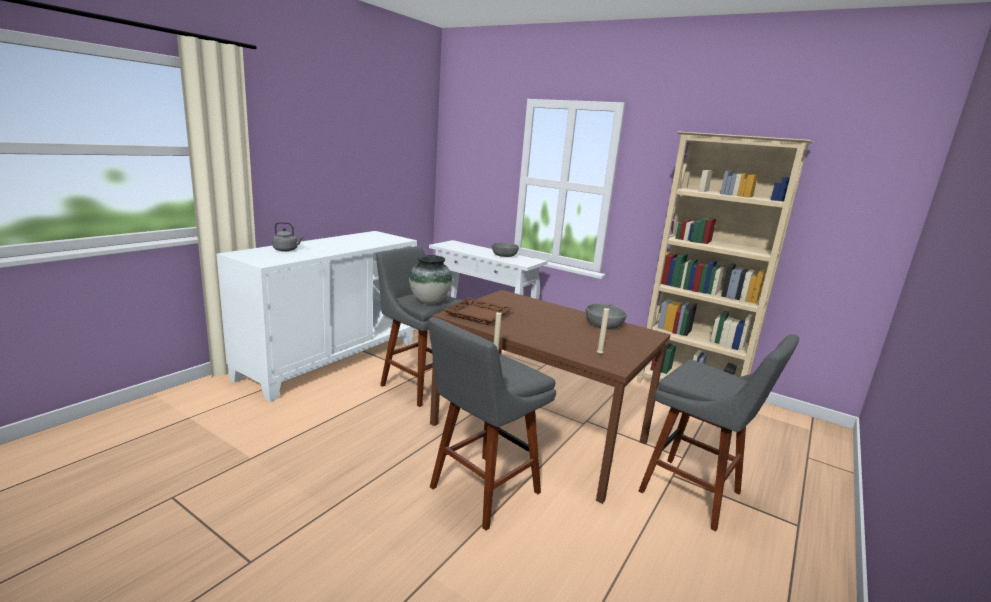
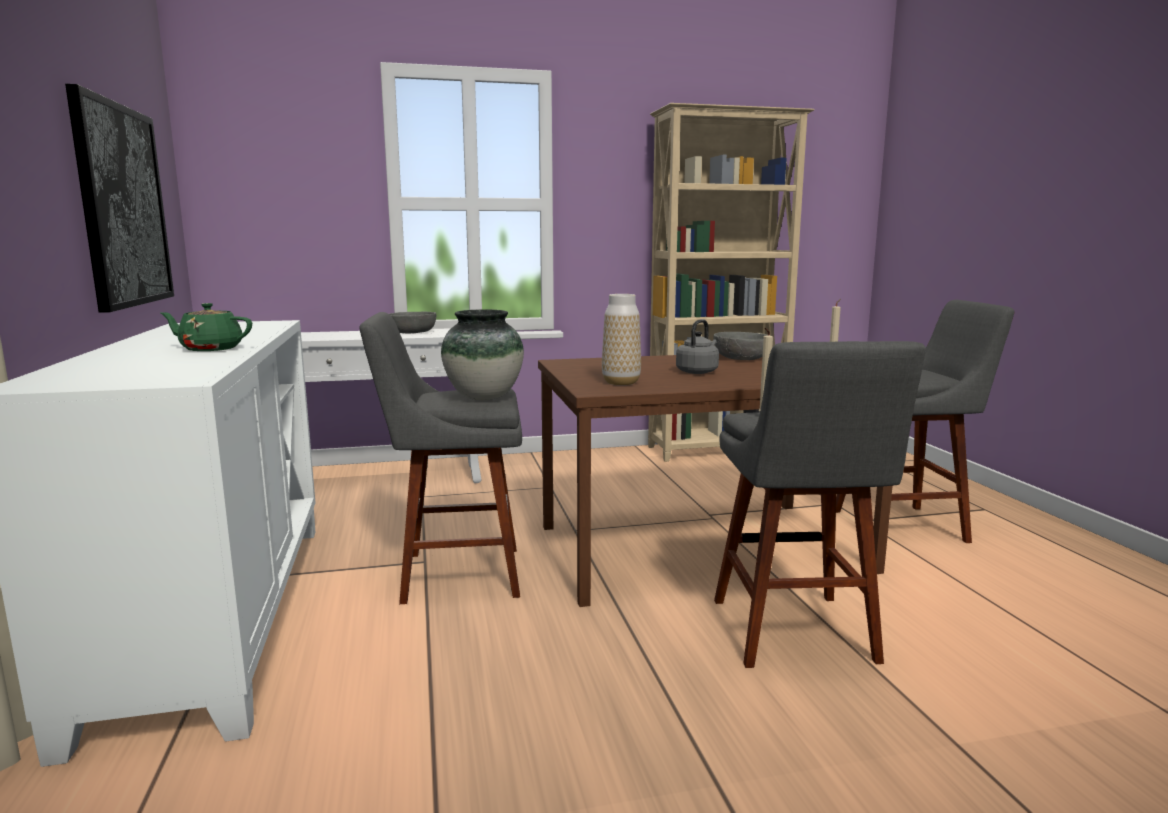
camera: 45 degrees left, 5 degrees down
grey kettle [272,222,303,251] -> grey kettle moved to [676,319,719,374]
brown tray [444,297,512,325] -> vase [602,294,641,385]
none -> picture [65,84,174,313]
none -> green teapot [161,303,252,351]

